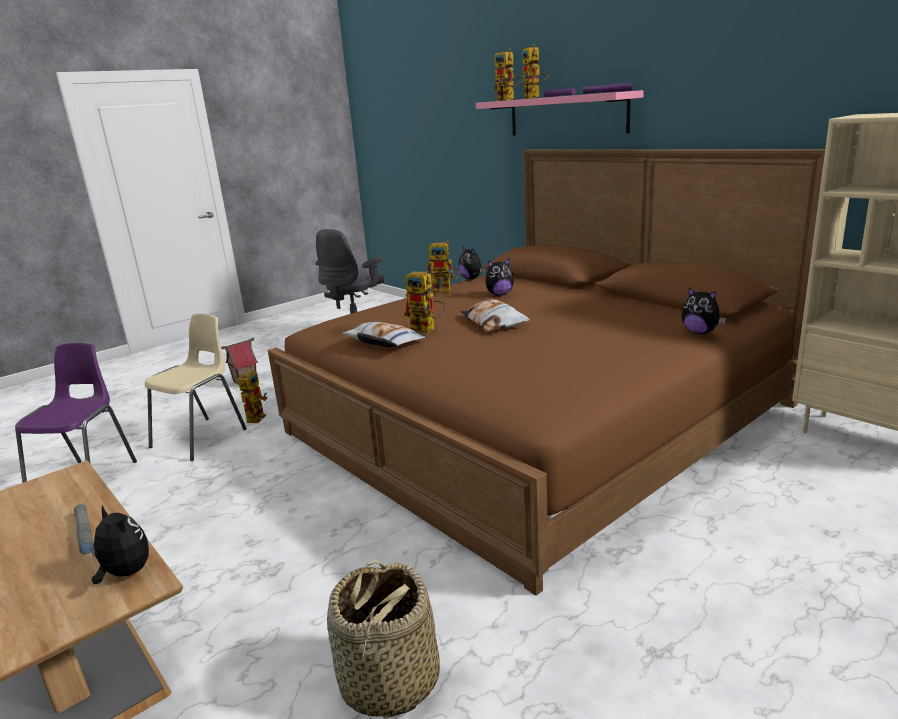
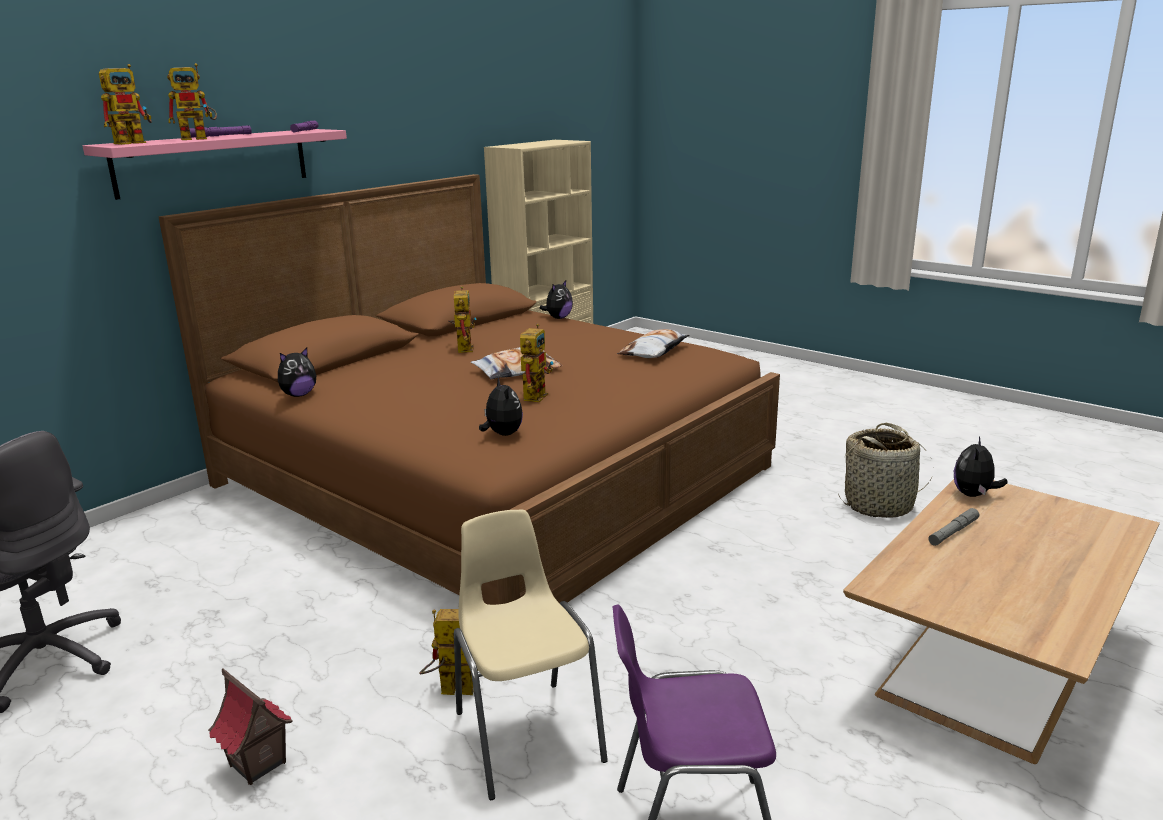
camera: 100 degrees left, 0 degrees up
beige chair [145,313,247,461] -> beige chair turned 45 degrees clockwise [454,510,608,800]
pillow [343,322,428,347] -> pillow moved to [617,329,689,358]
toy robot [427,240,460,294] -> toy robot moved to [448,286,477,353]
plush toy [485,258,514,295] -> plush toy moved to [479,378,523,436]

